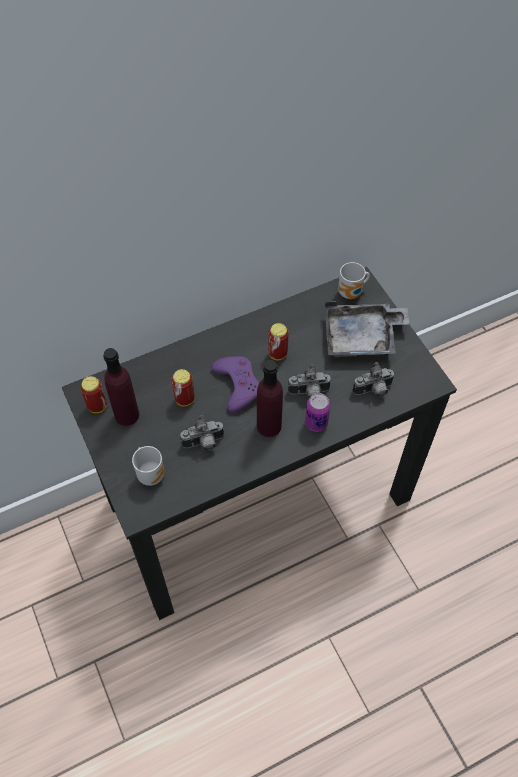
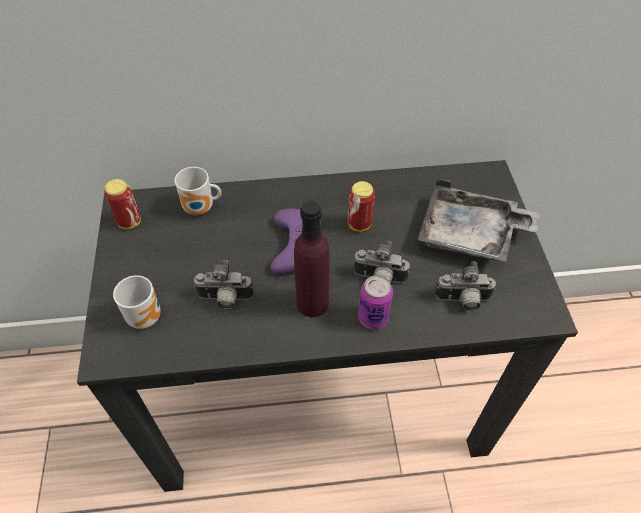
camera: 20 degrees right, 5 degrees down
purple bottle [103,348,139,426] -> none
can [172,369,195,407] -> none
mug [338,262,370,299] -> mug moved to [175,167,221,215]

